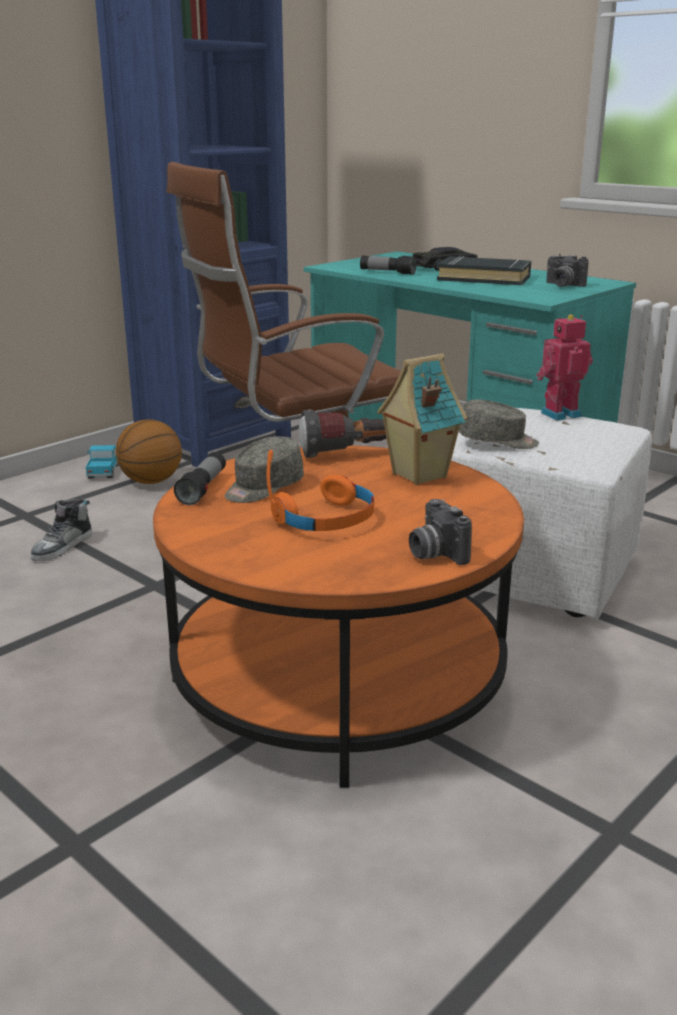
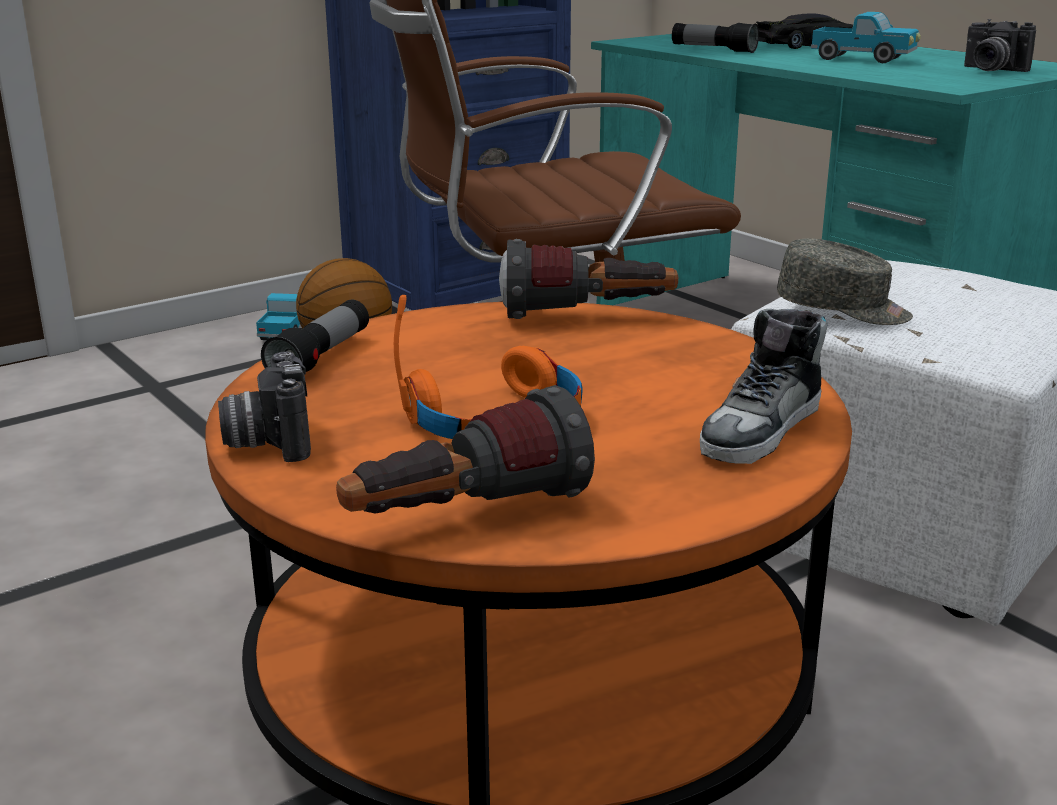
camera: 10 degrees right, 0 degrees up
shoe [31,499,92,561] -> shoe moved to [700,309,828,464]
grey cap [225,436,304,503] -> none
toy house [377,353,467,485] -> none
camera [409,499,472,565] -> camera moved to [218,352,311,462]
black book [437,256,531,285] -> toy truck [811,12,921,63]
toy robot [536,315,593,421] -> none
none -> flashlight [336,385,595,514]

